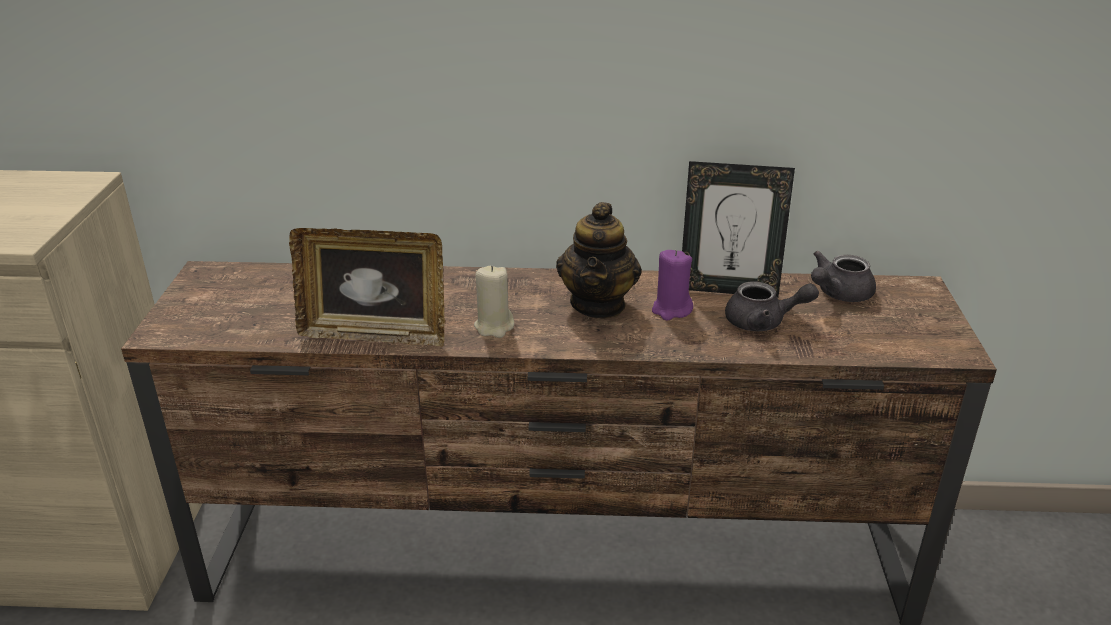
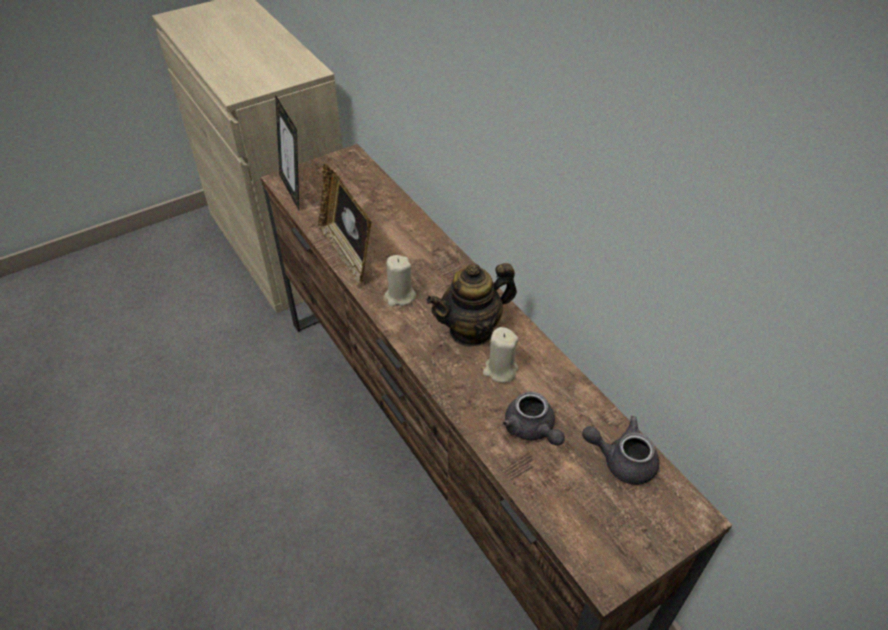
camera: 55 degrees right, 15 degrees up
purple candle [652,250,693,320] -> beige candle [483,327,519,383]
picture frame [682,161,795,298] -> picture frame moved to [275,95,299,210]

